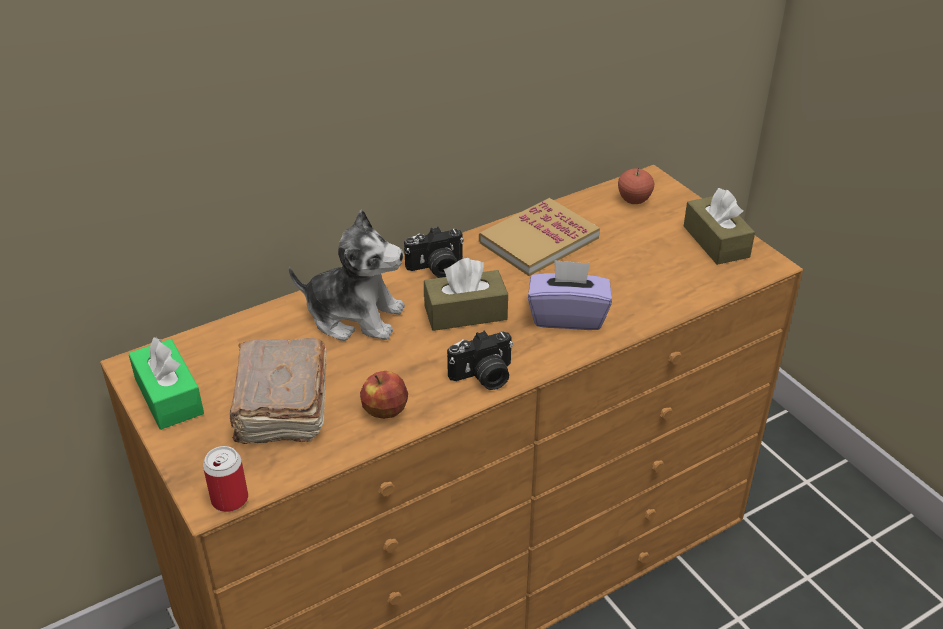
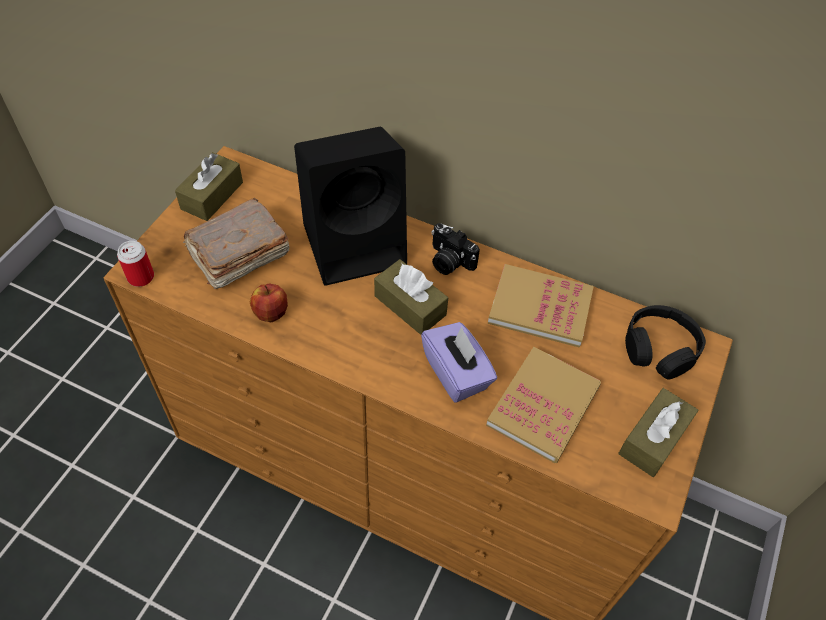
camera: 55 degrees right, 15 degrees up
green tissue box [129,337,204,430] -> brown tissue box [175,152,243,221]
plush toy [289,210,405,341] -> black speaker [294,127,407,286]
camera [447,330,513,390] -> none
apple [618,167,654,204] -> black headphones [625,305,706,380]
none -> book [486,347,601,464]

